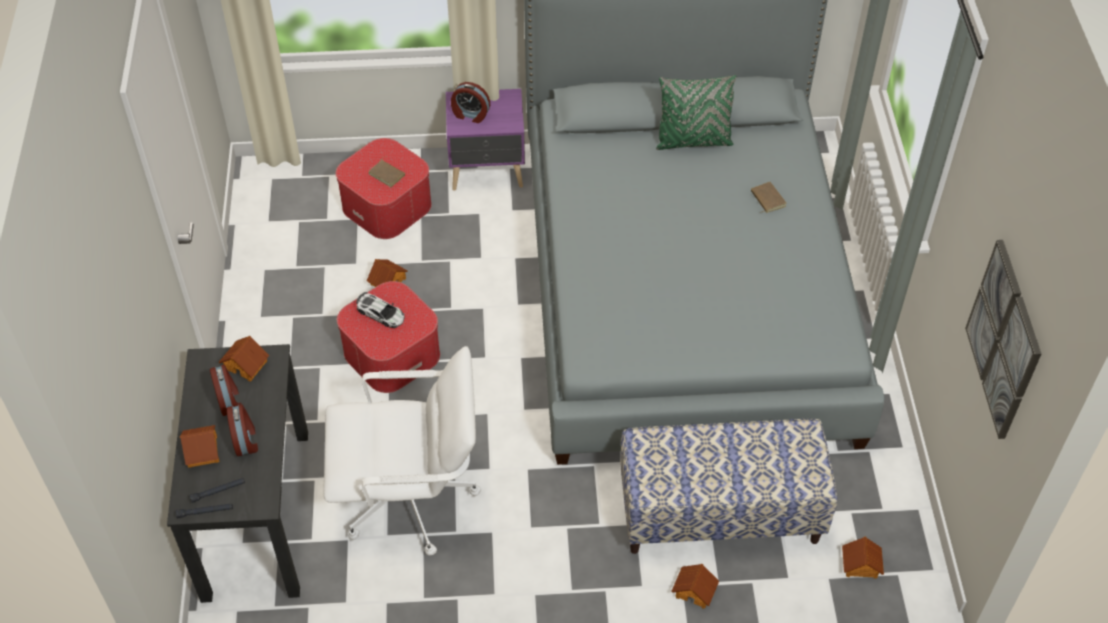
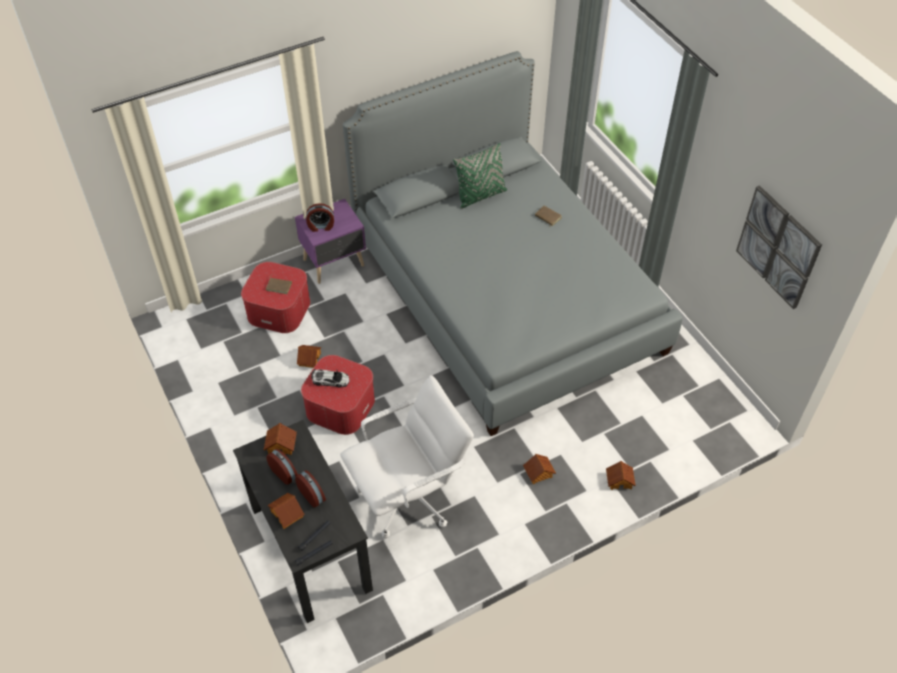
camera: 25 degrees left, 0 degrees up
bench [620,419,837,554] -> none
toy house [842,537,884,579] -> toy house moved to [523,454,556,484]

